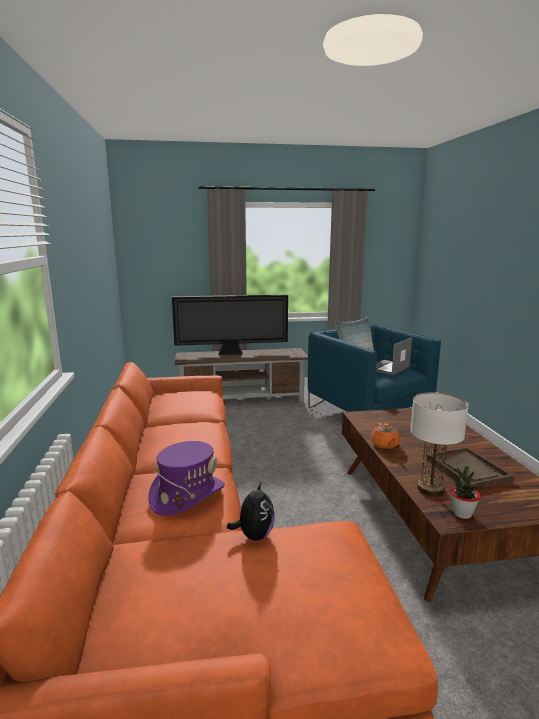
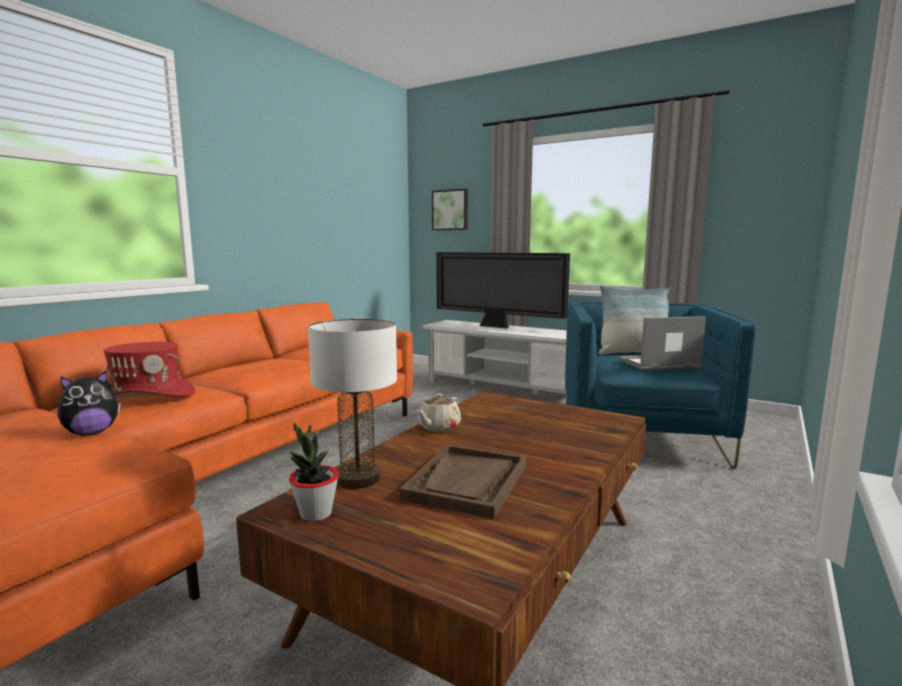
camera: 40 degrees right, 5 degrees down
purple hat [148,441,225,516] -> red hat [104,342,196,398]
brown tv stand [174,348,308,403] -> white tv stand [423,320,567,399]
orange teapot [371,423,400,449] -> beige teapot [417,393,461,432]
none -> picture [432,189,468,230]

